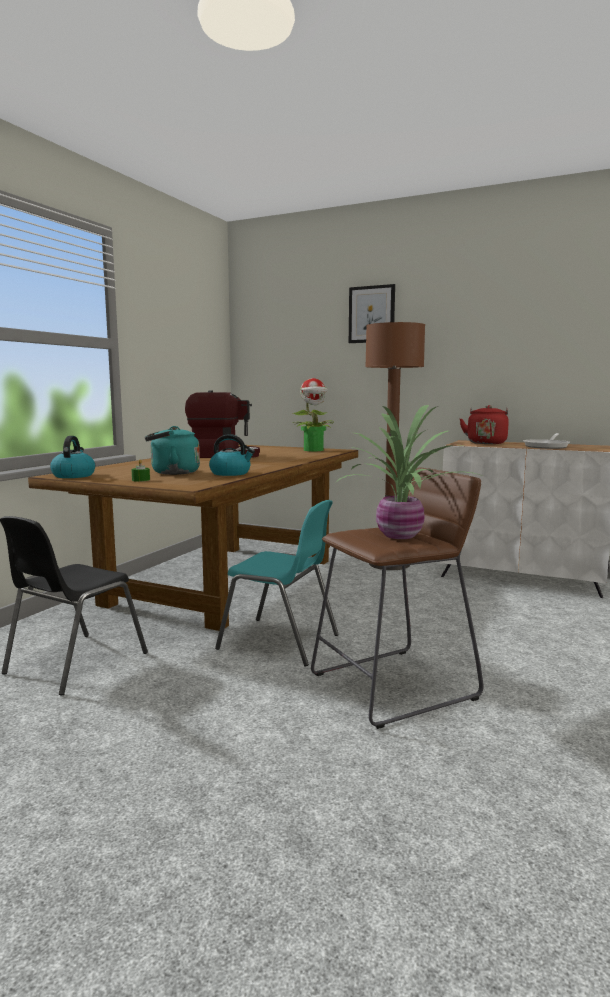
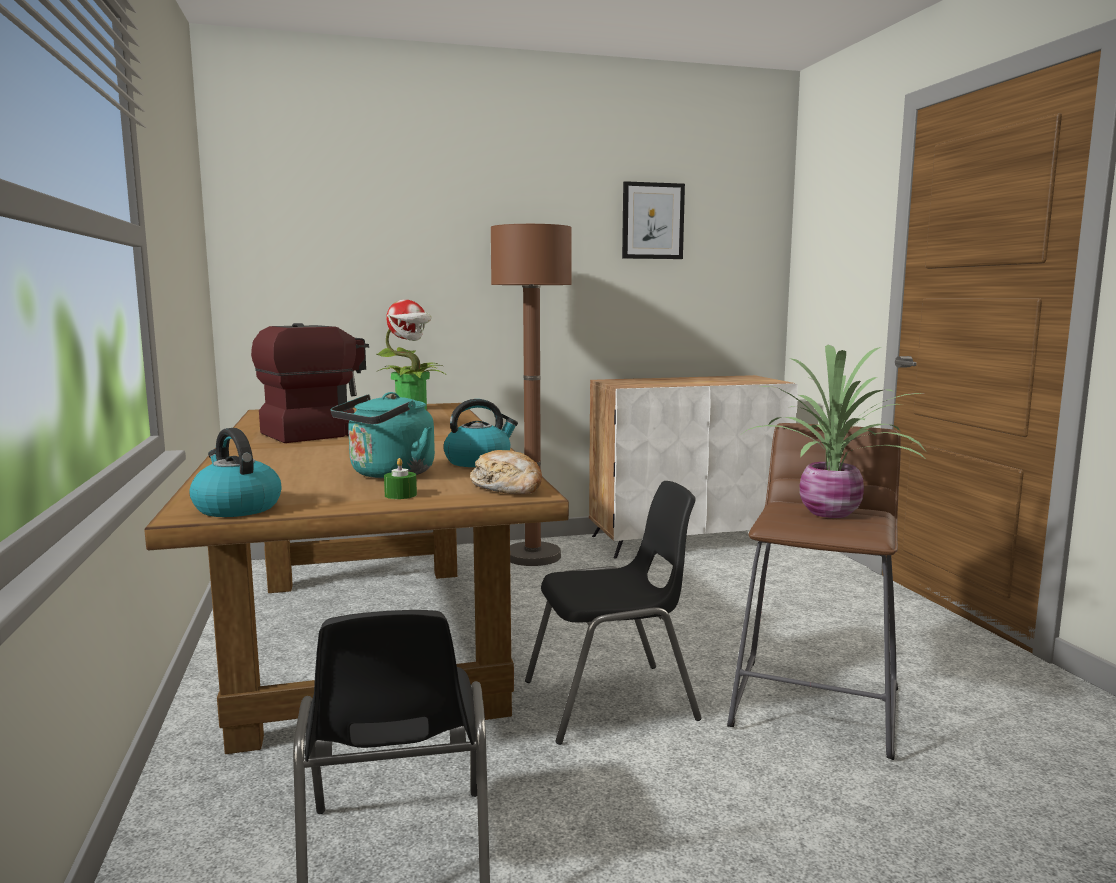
camera: 40 degrees left, 0 degrees up
turquoise chair [215,500,339,667] -> black chair [525,481,702,745]
picture [349,284,395,343] -> picture moved to [622,181,685,259]
red kettle [459,405,509,444] -> none
frying pan [523,433,570,449] -> none
none -> bread [470,450,542,494]

